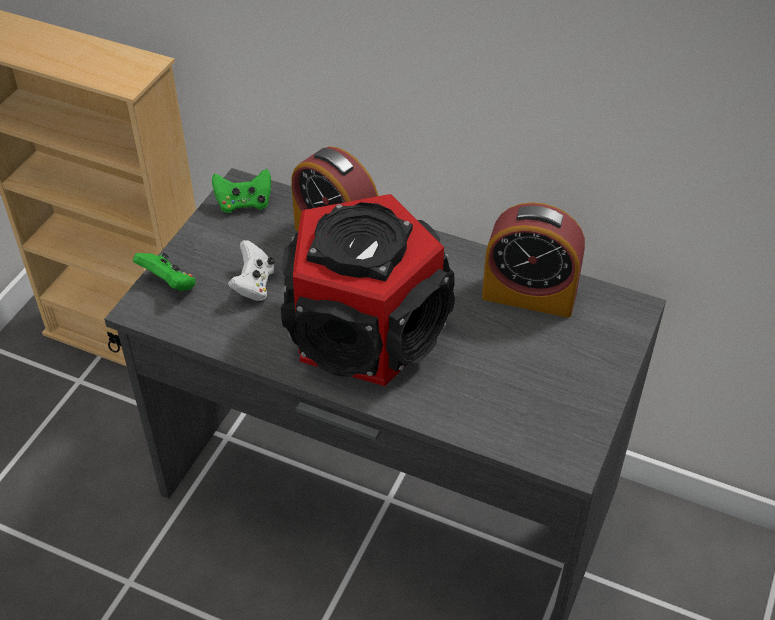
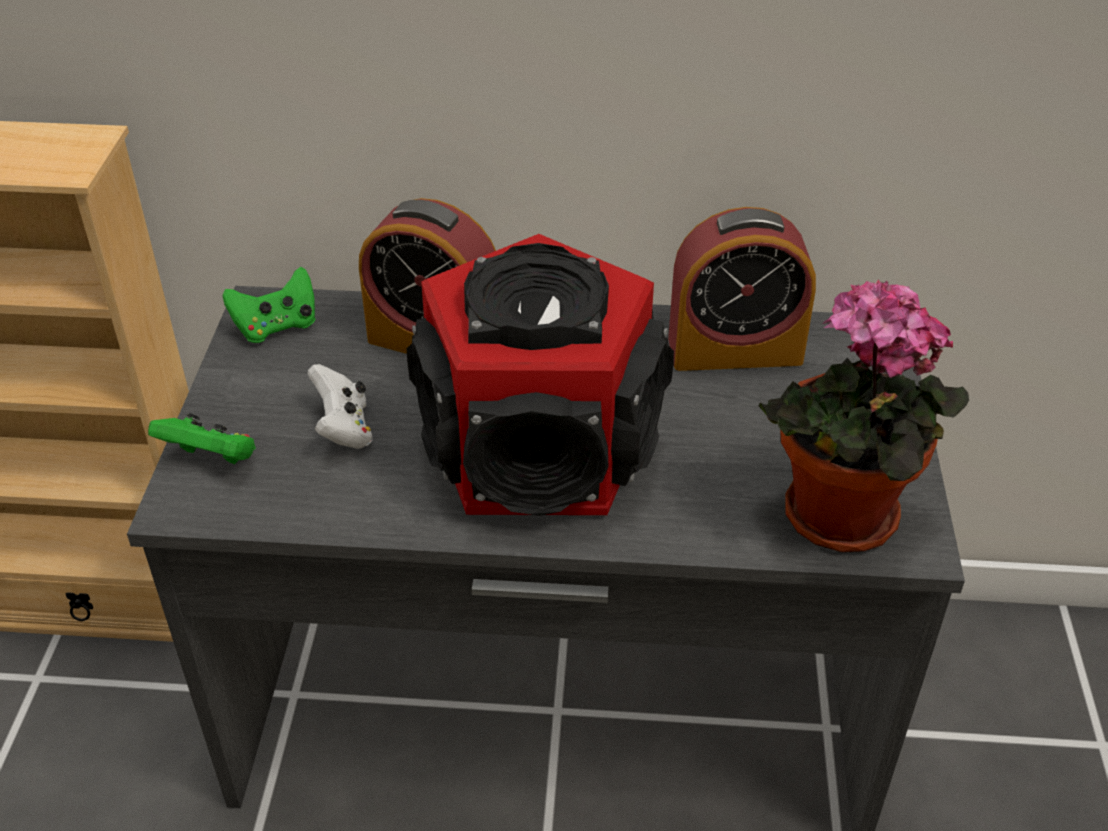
camera: 20 degrees left, 5 degrees down
none -> potted plant [759,280,969,553]

